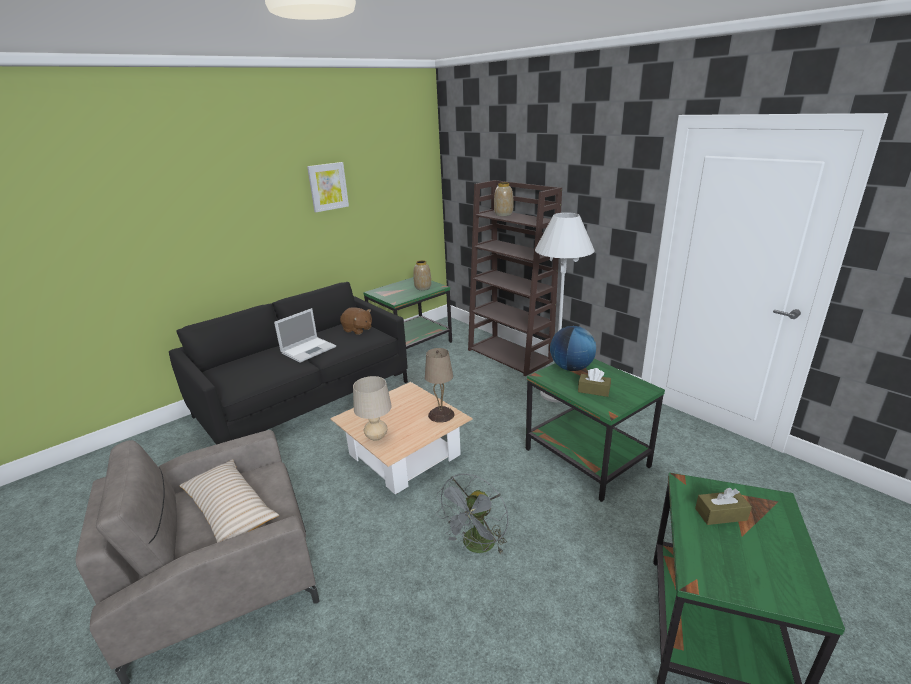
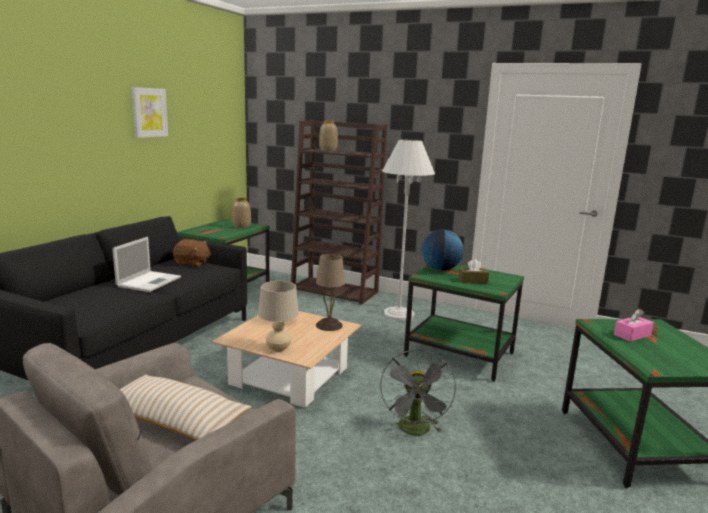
camera: 25 degrees left, 10 degrees down
brown tissue box [695,488,752,525] -> pink tissue box [614,309,654,342]

